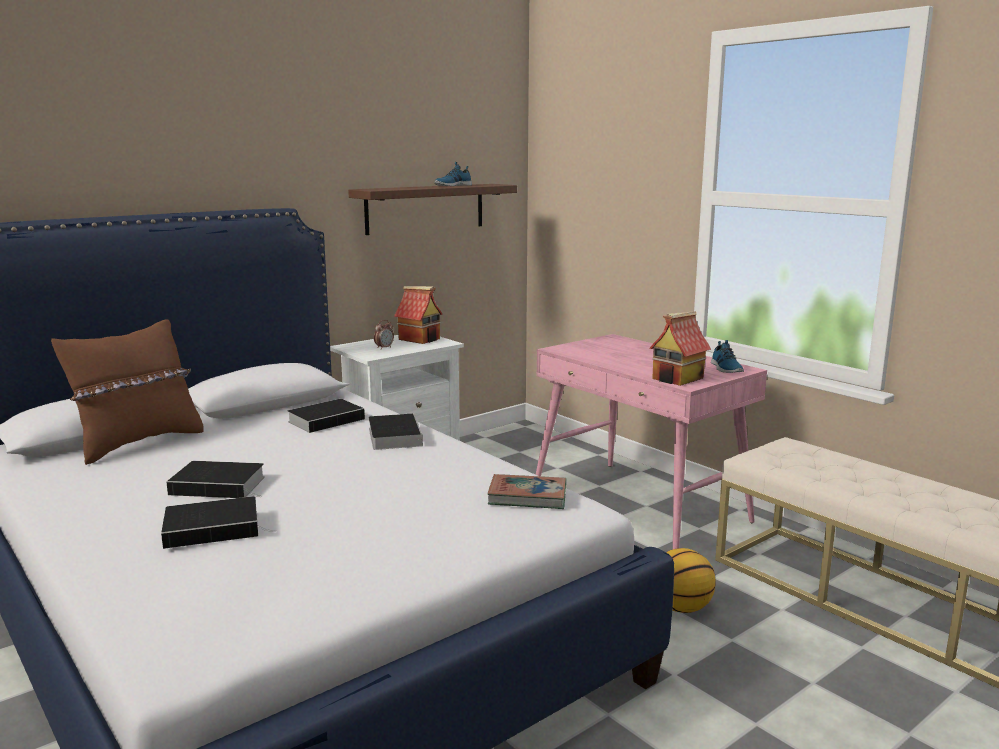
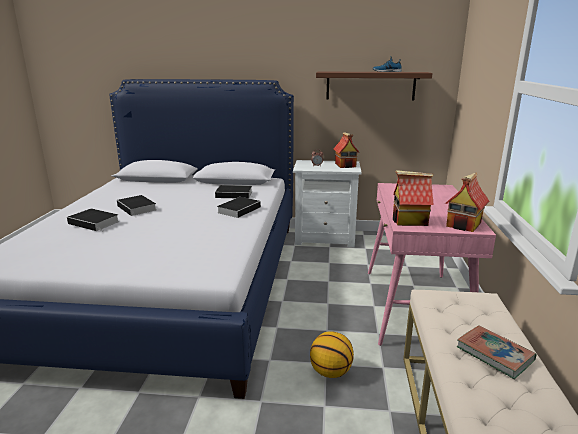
camera: 45 degrees right, 5 degrees up
brown pillow [51,319,204,465] -> none
book [488,474,566,509] -> book moved to [457,325,536,379]
shoe [711,340,744,373] -> toy house [445,173,490,232]

